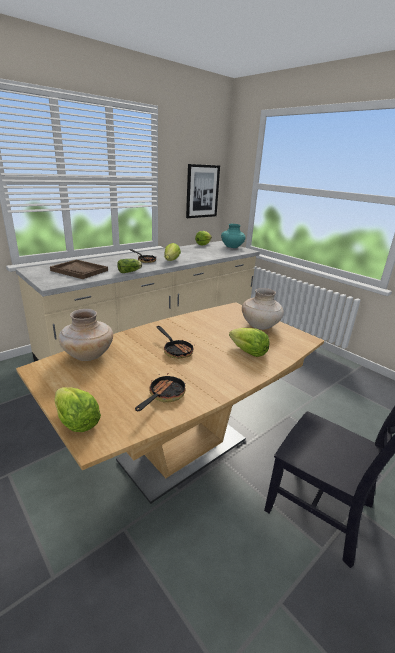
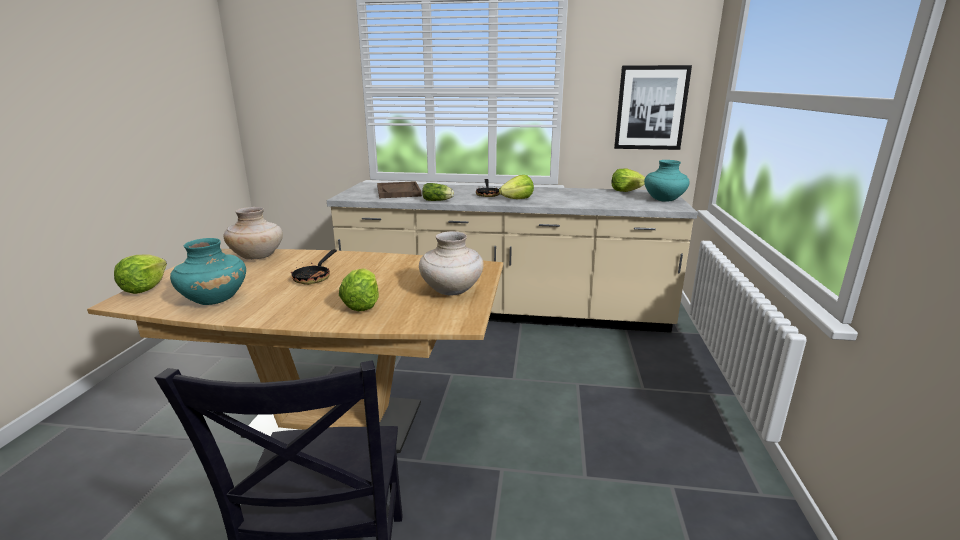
camera: 50 degrees right, 5 degrees down
frying pan [135,373,186,411] -> turquoise vase [170,238,246,305]

